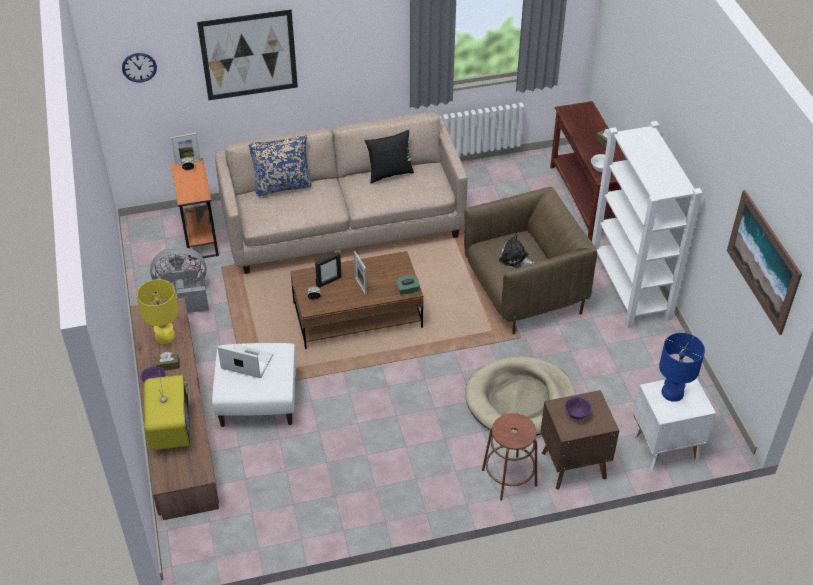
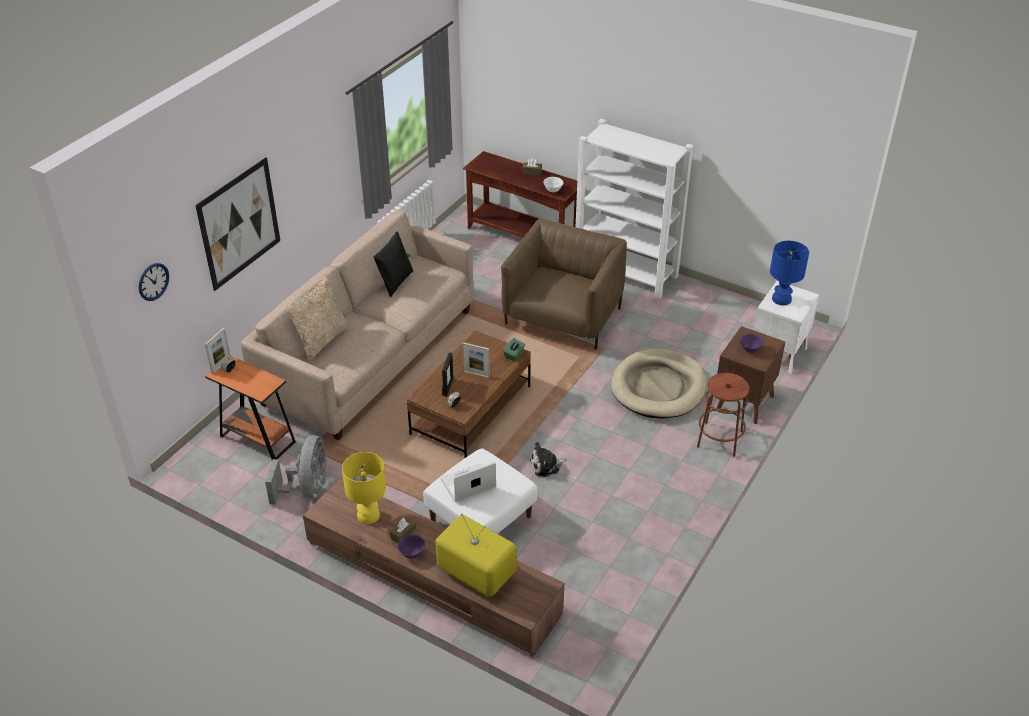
camera: 45 degrees left, 5 degrees down
grey fan [150,247,209,313] -> grey fan turned 150 degrees clockwise [265,435,327,505]
blue pillow [248,134,312,196] -> beige pillow [287,276,347,359]
plush toy [499,234,534,268] -> plush toy moved to [530,442,567,477]
picture [727,190,802,335] -> none

